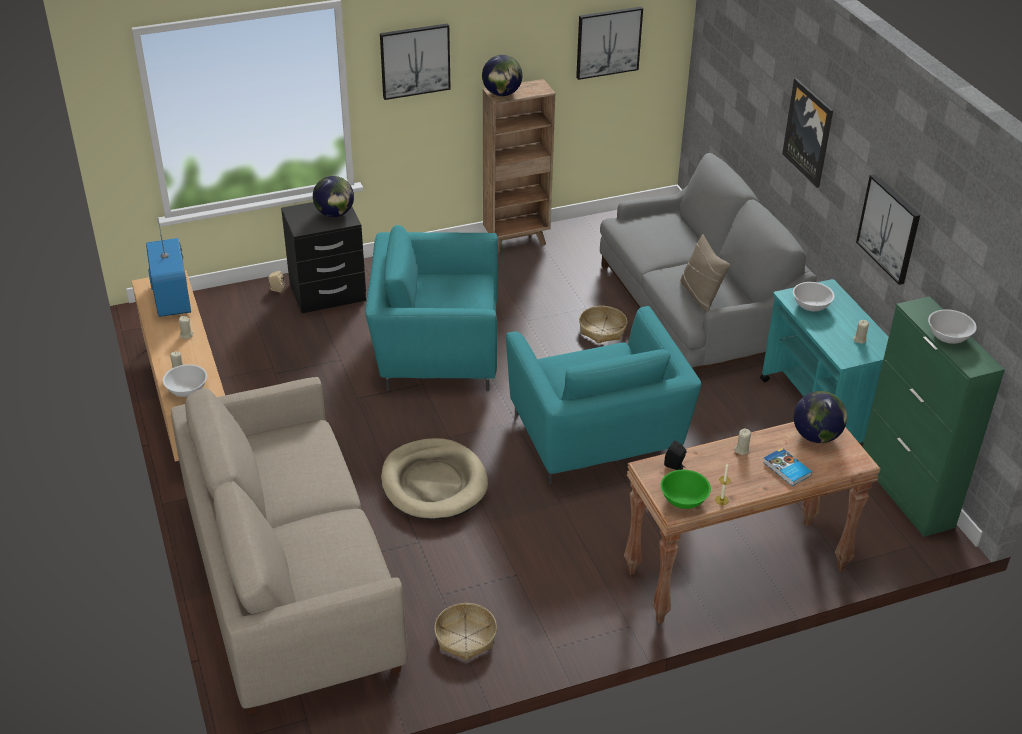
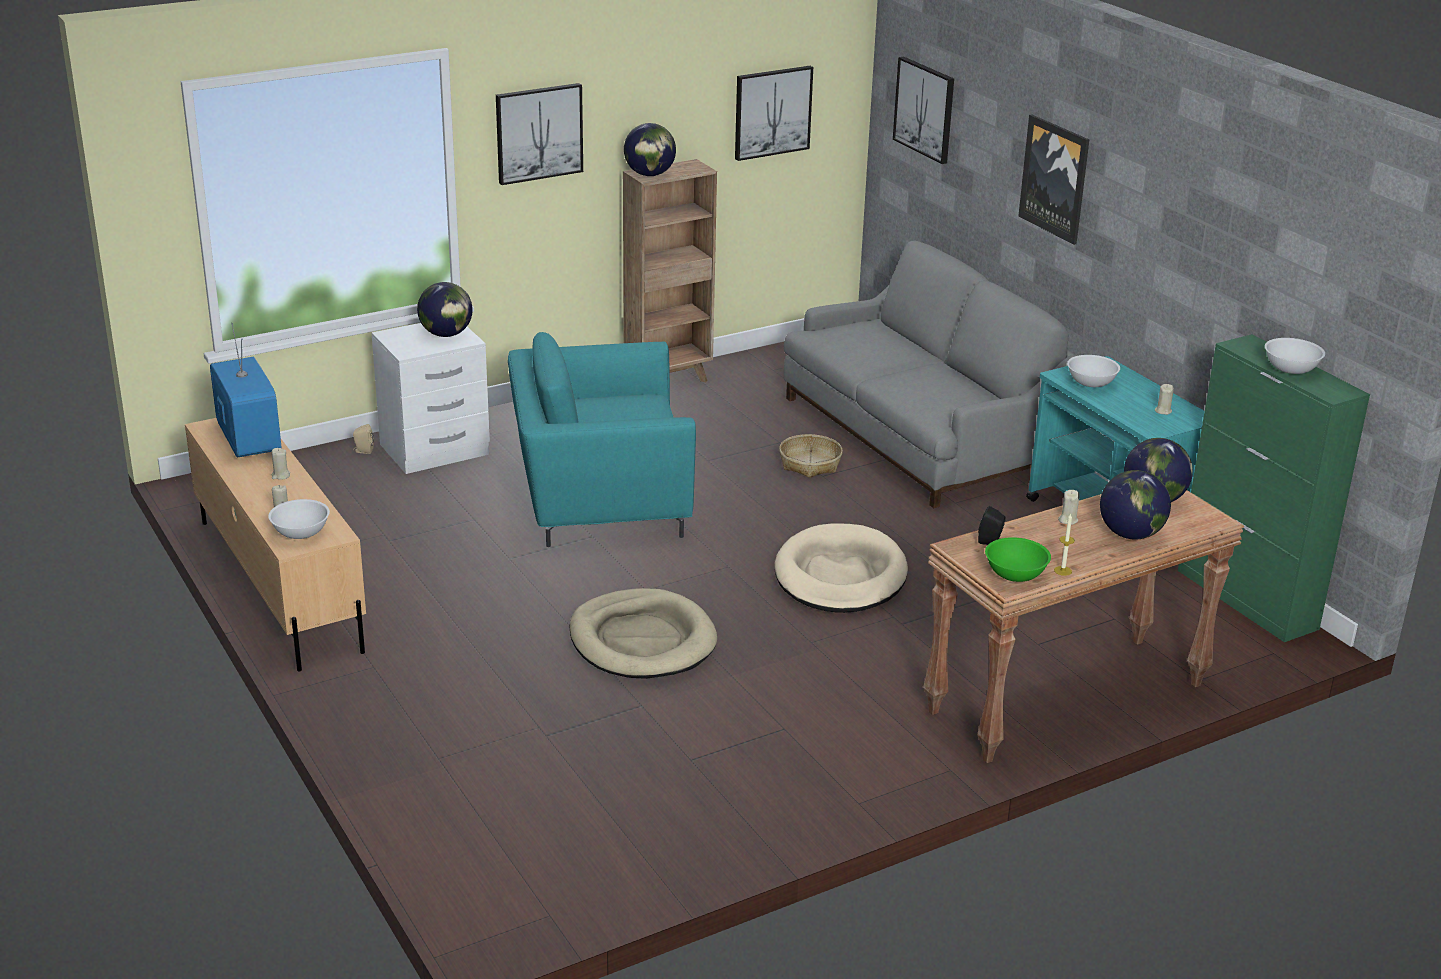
camera: 10 degrees left, 10 degrees down
beige sofa [171,377,408,714] -> none
black nightstand [281,202,366,313] -> white nightstand [372,323,490,474]
basket [434,603,497,661] -> none
turquoise armchair [506,306,701,484] -> beige dog bed [774,523,908,613]
beige pillow [680,234,730,312] -> none
book [763,448,812,486] -> globe [1100,470,1171,540]
picture [856,174,920,285] -> picture moved to [893,56,954,164]

